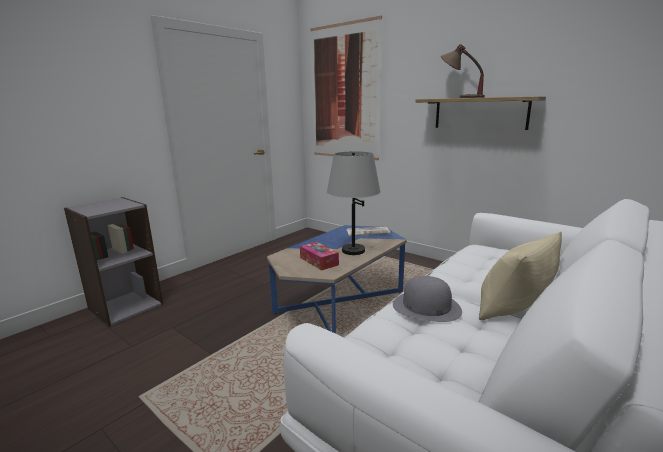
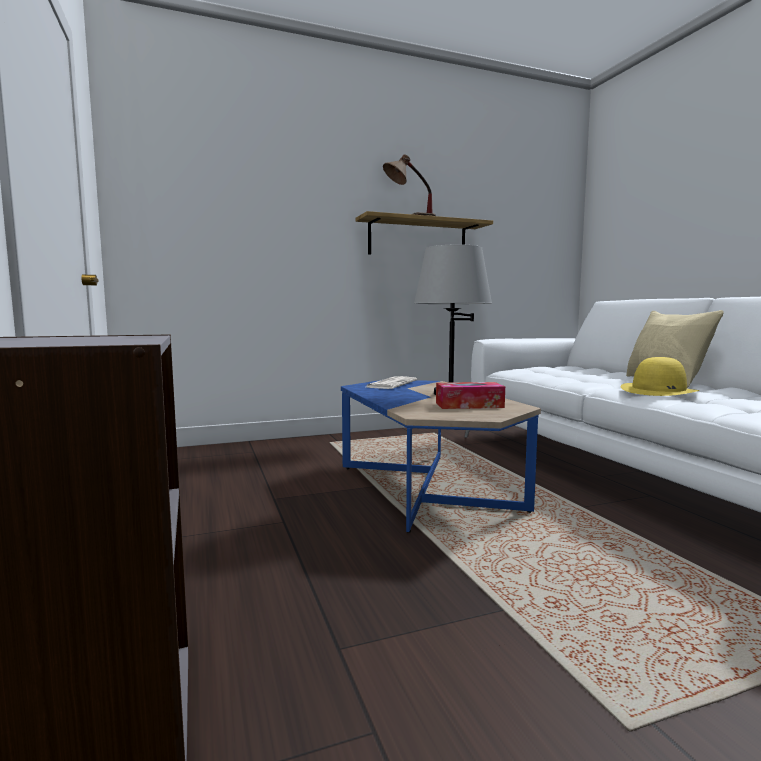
camera: 60 degrees left, 10 degrees down
picture [310,16,382,160] -> none
grey hat [393,276,462,322] -> yellow hat [621,357,700,396]

